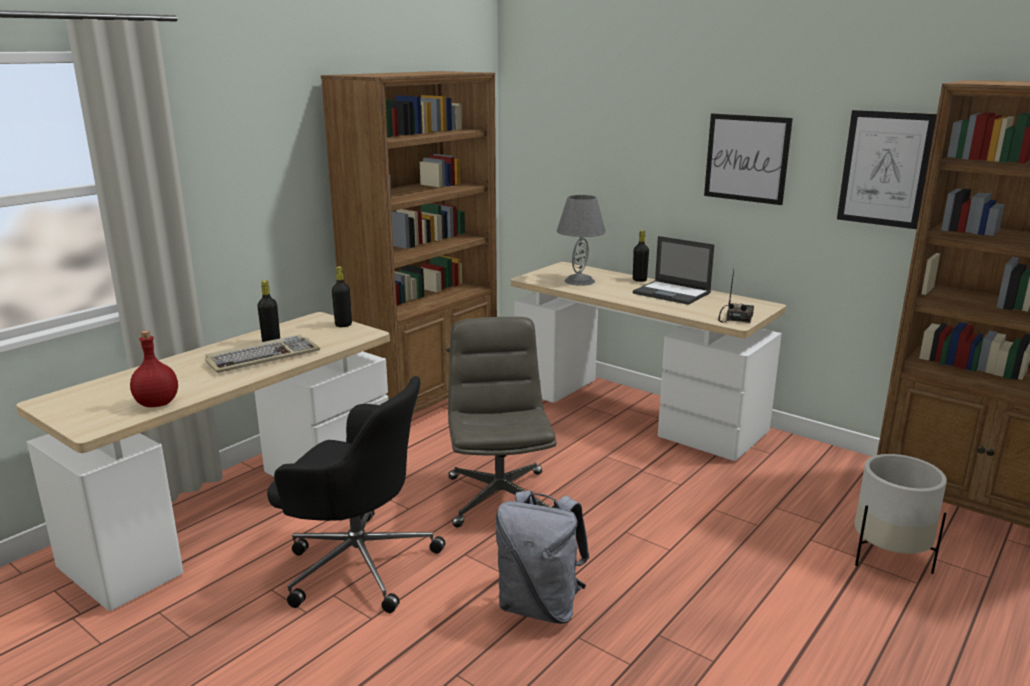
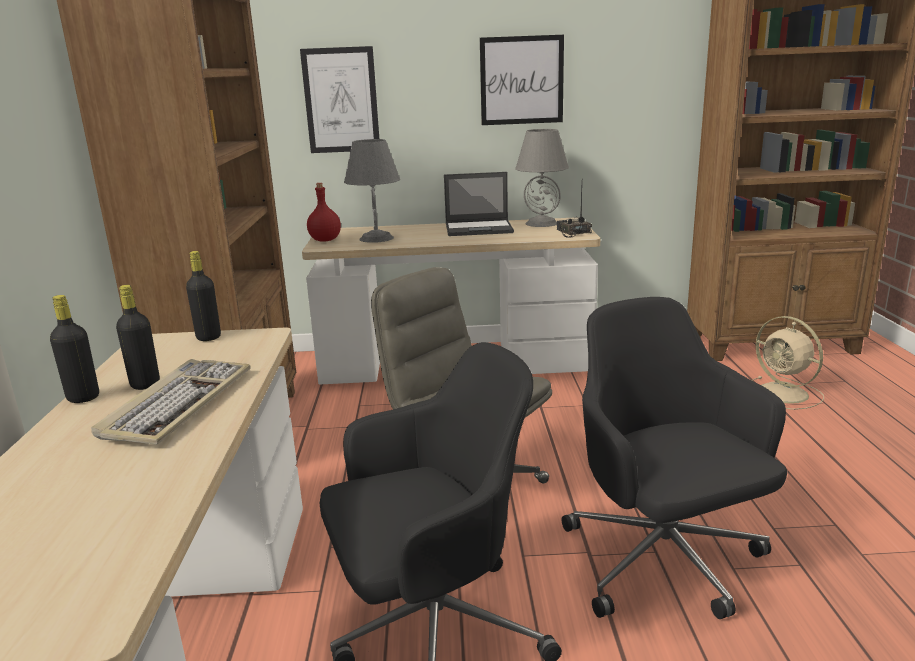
camera: 40 degrees left, 0 degrees up
red bottle [130,331,178,407] -> red bottle moved to [307,183,341,242]
grey backpack [496,490,589,624] -> black office chair [562,297,787,619]
black bottle [633,230,649,282] -> black bottle moved to [50,295,99,403]
picture [837,110,937,229] -> picture moved to [300,46,379,153]
white planter [855,454,947,574] -> beige fan [752,316,824,410]
none -> grey table lamp [516,129,569,227]

